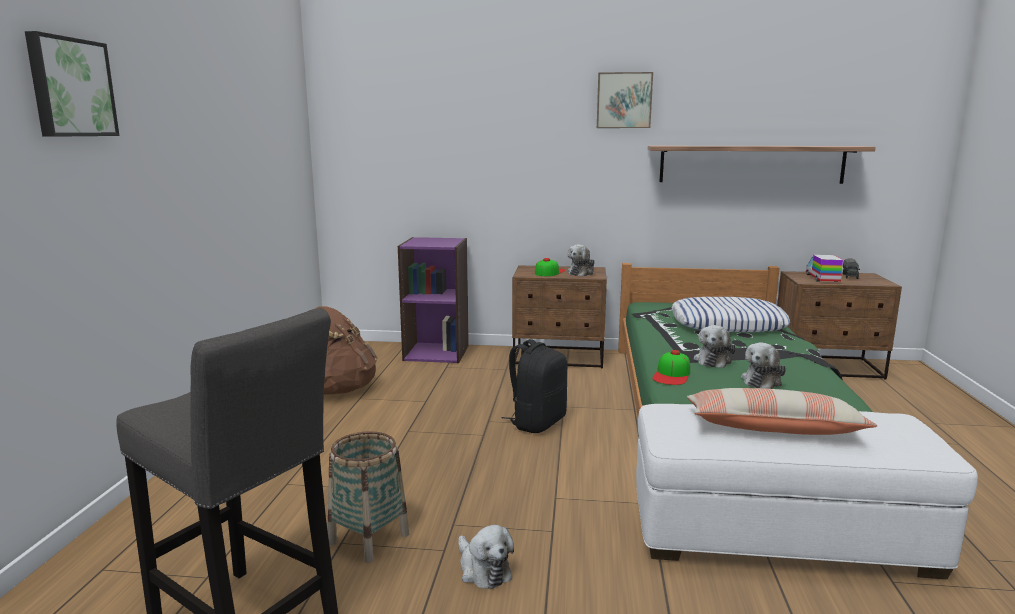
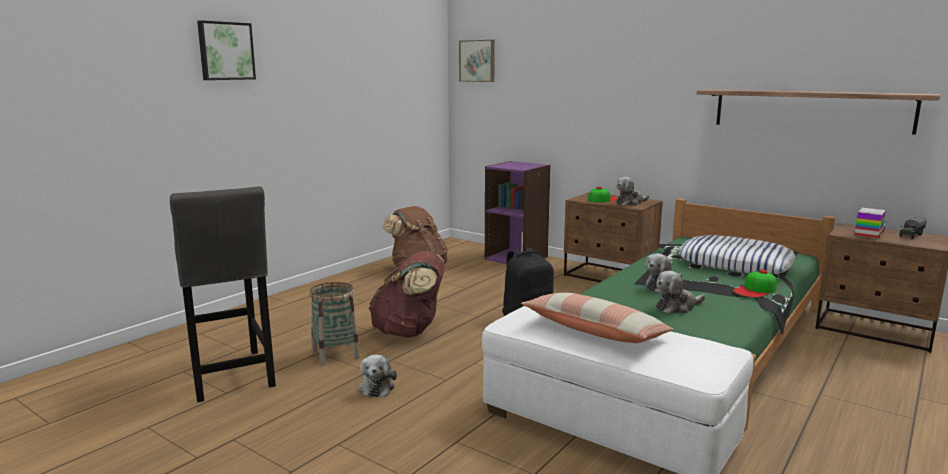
camera: 30 degrees right, 0 degrees up
picture [597,72,653,128] -> picture moved to [459,40,495,82]
cap [652,350,690,385] -> cap moved to [733,269,777,297]
none -> brown backpack [369,251,446,338]

